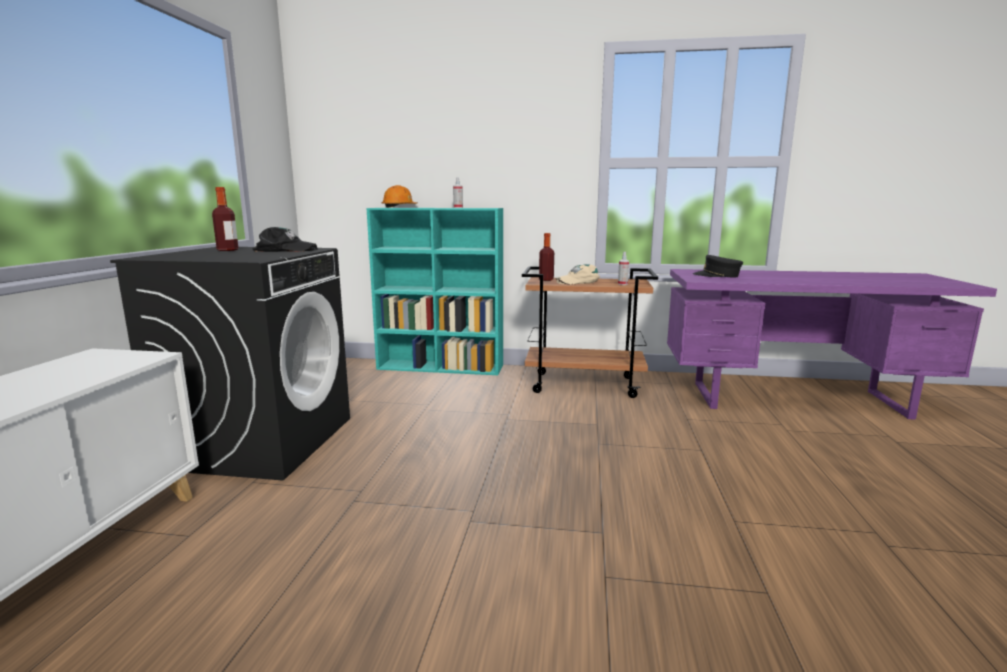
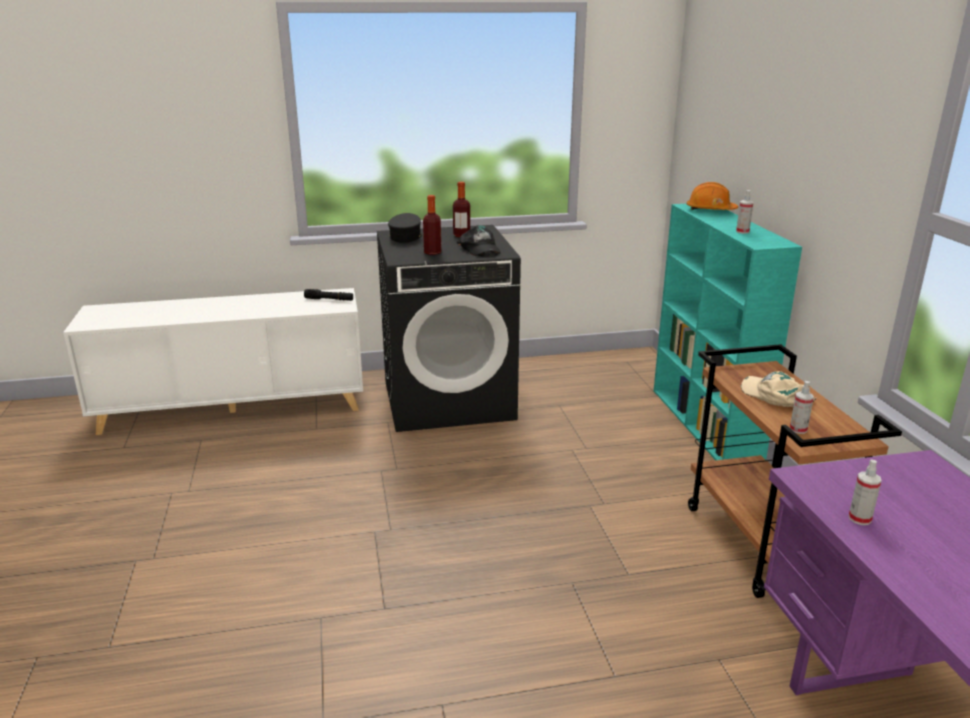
camera: 70 degrees right, 10 degrees up
bottle [539,233,554,281] -> bottle moved to [423,195,441,255]
black cap [693,255,743,277] -> black cap moved to [388,213,422,243]
none -> black flashlight [304,289,353,301]
none -> spray bottle [849,460,882,525]

